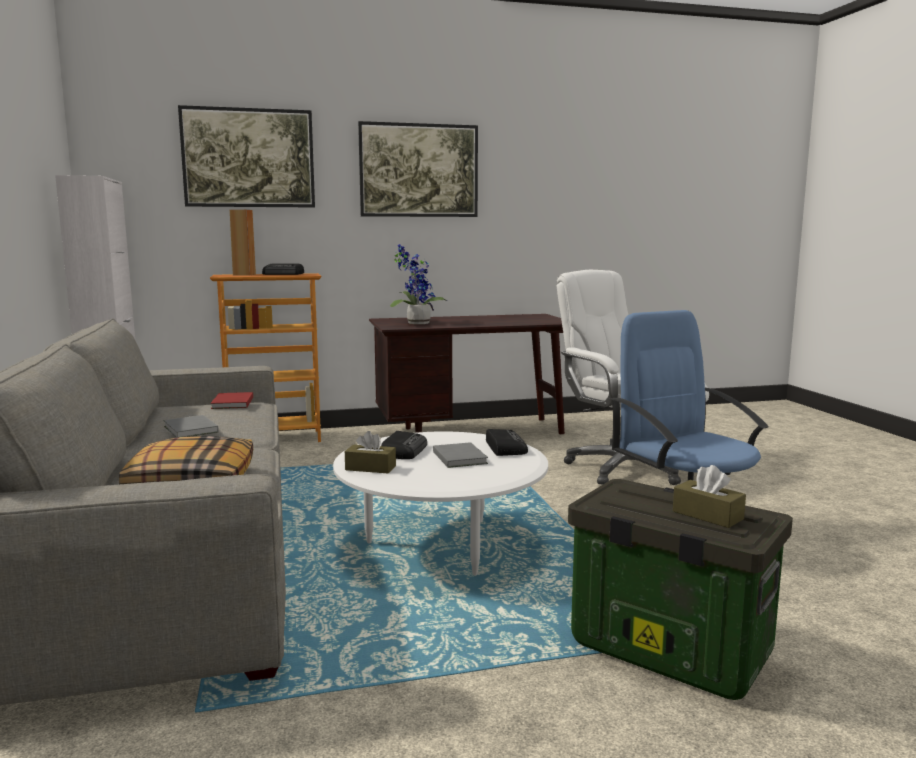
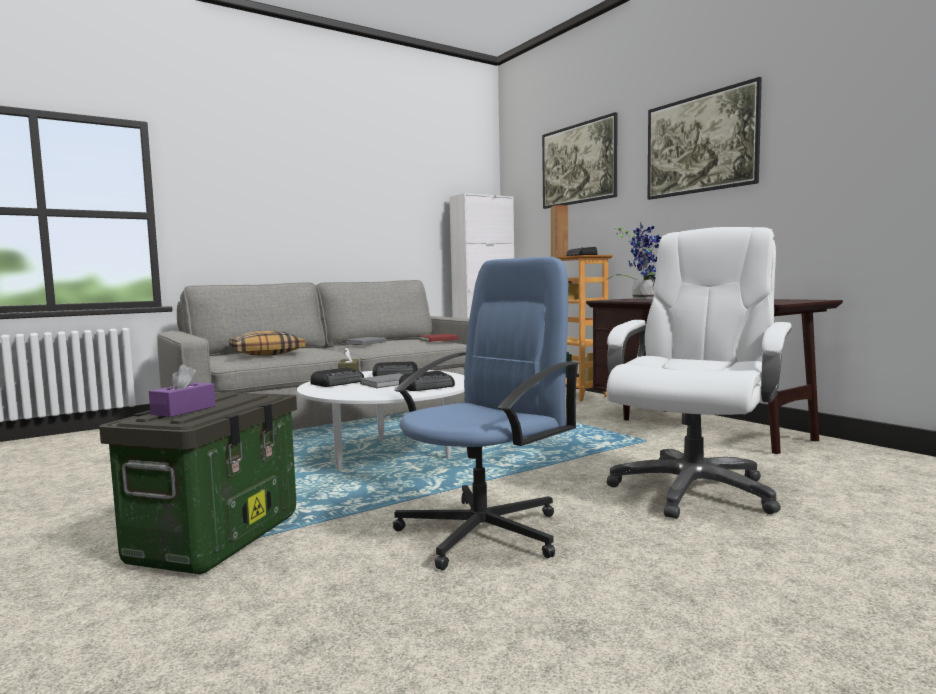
camera: 70 degrees right, 5 degrees down
brown tissue box [673,465,746,528] -> purple tissue box [149,364,216,417]
none -> radio [311,368,364,387]

